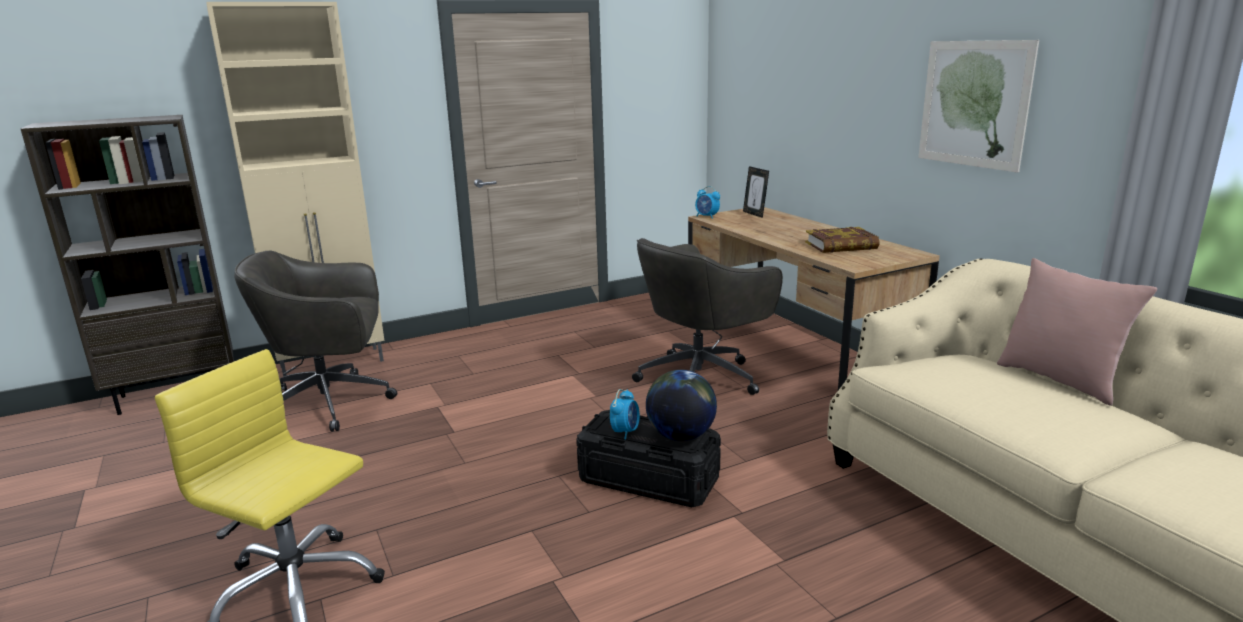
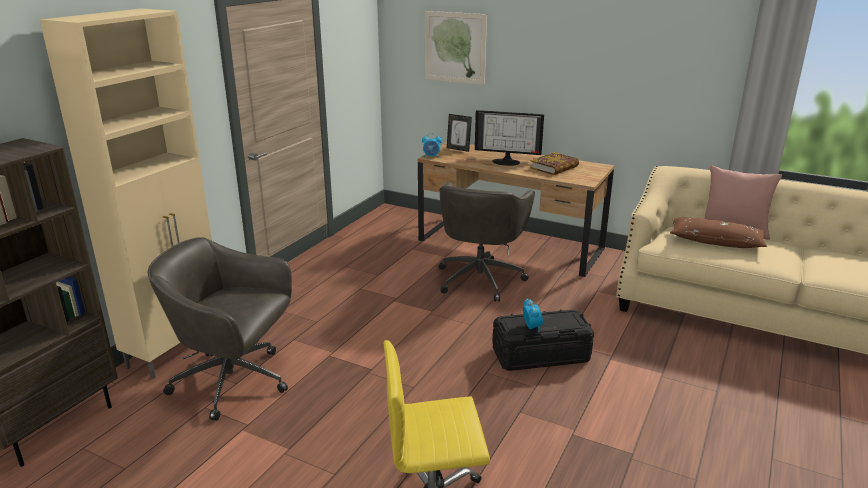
camera: 35 degrees left, 5 degrees up
grey office chair [234,251,397,432] -> grey office chair turned 60 degrees clockwise [148,237,292,421]
globe [646,370,717,441] -> none
picture [918,40,1039,173] -> picture moved to [425,11,487,85]
none -> monitor [475,110,544,166]
none -> brown pillow [670,218,767,248]

